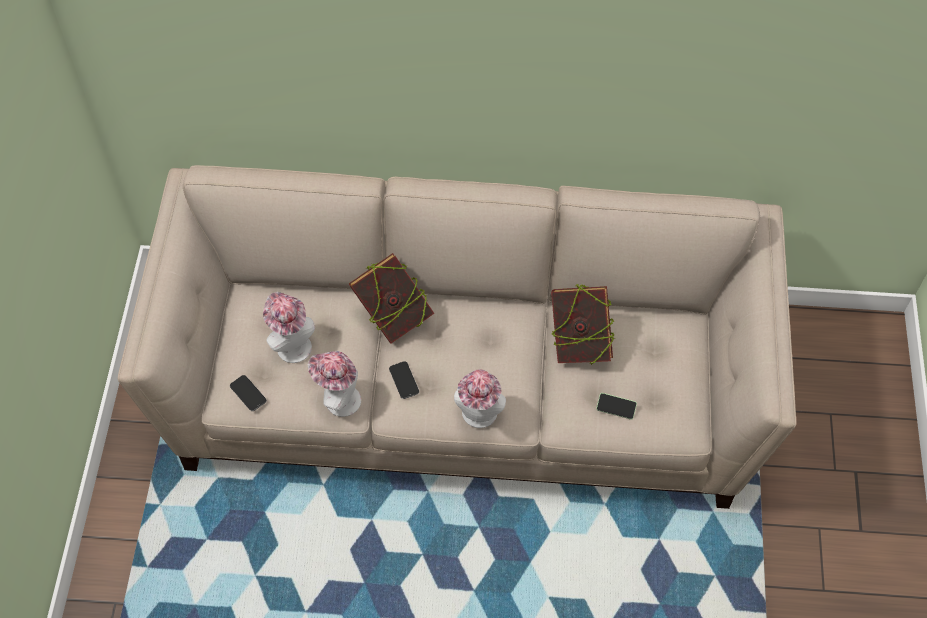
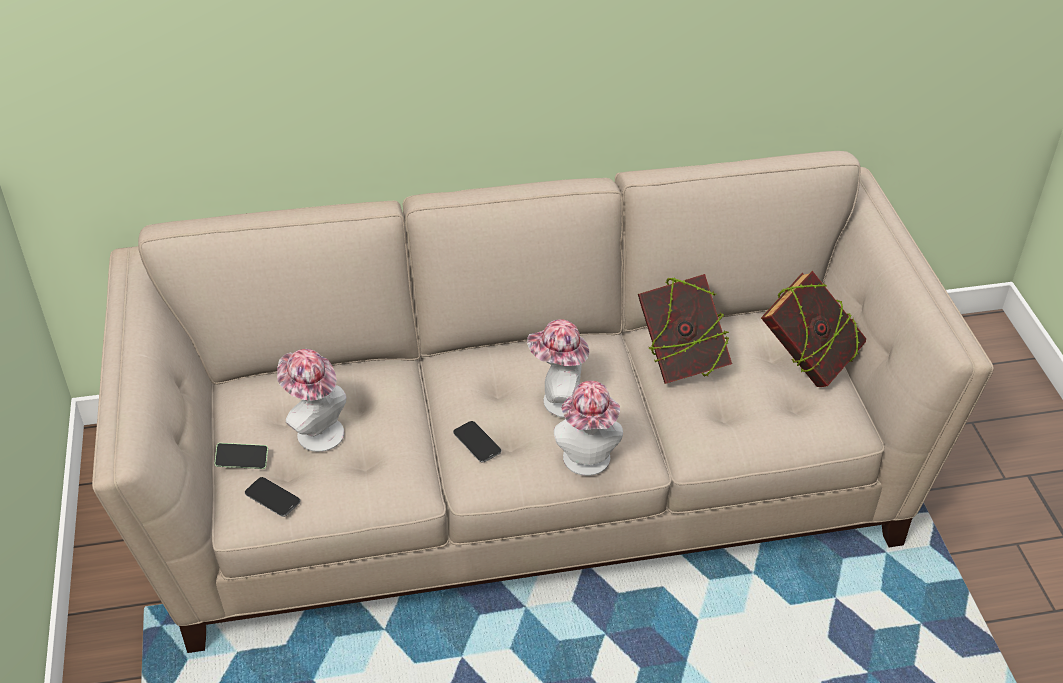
camera: 15 degrees left, 15 degrees down
hat [308,351,361,417] -> hat moved to [527,319,589,418]
book [349,253,435,343] -> book moved to [761,271,866,387]
phone [596,393,637,419] -> phone moved to [214,443,268,469]

